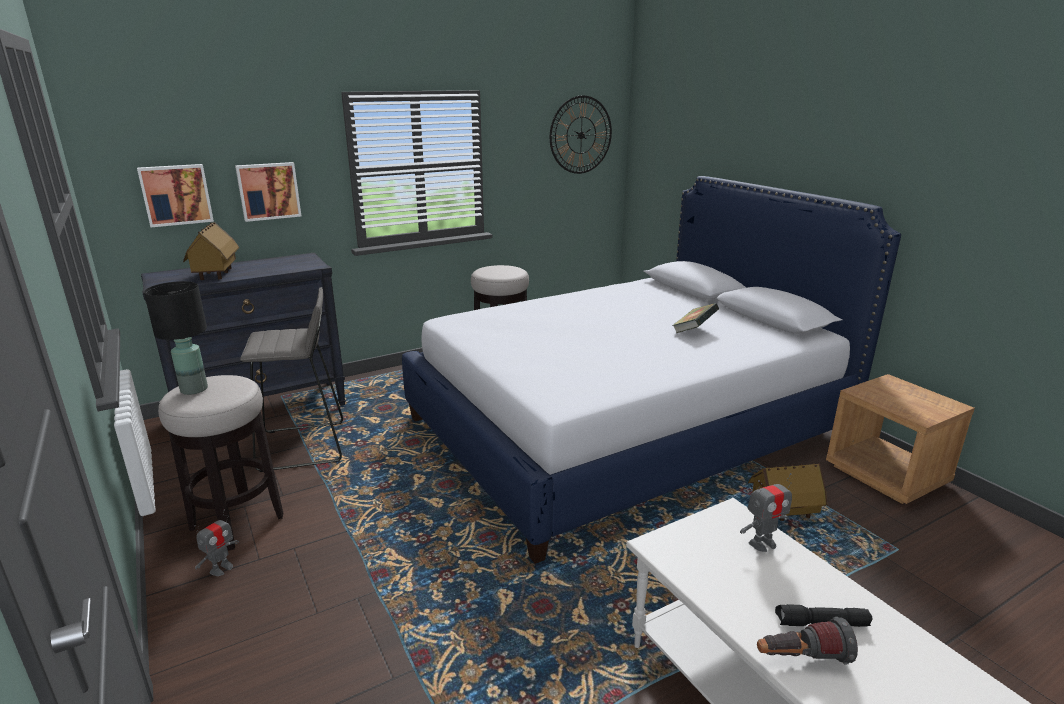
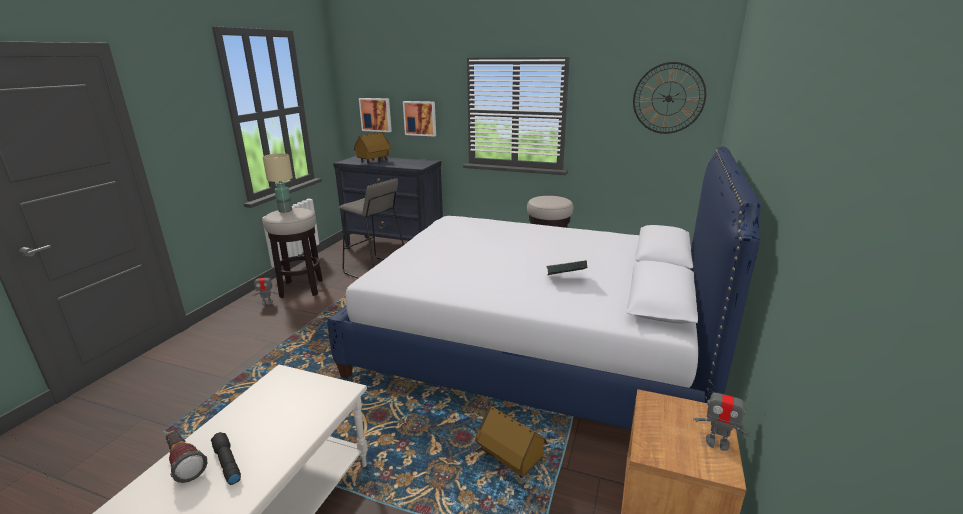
camera: 50 degrees right, 0 degrees up
black table lamp [144,281,208,395] -> beige table lamp [263,153,293,213]
toy robot [740,473,792,552] -> toy robot moved to [693,382,751,451]

